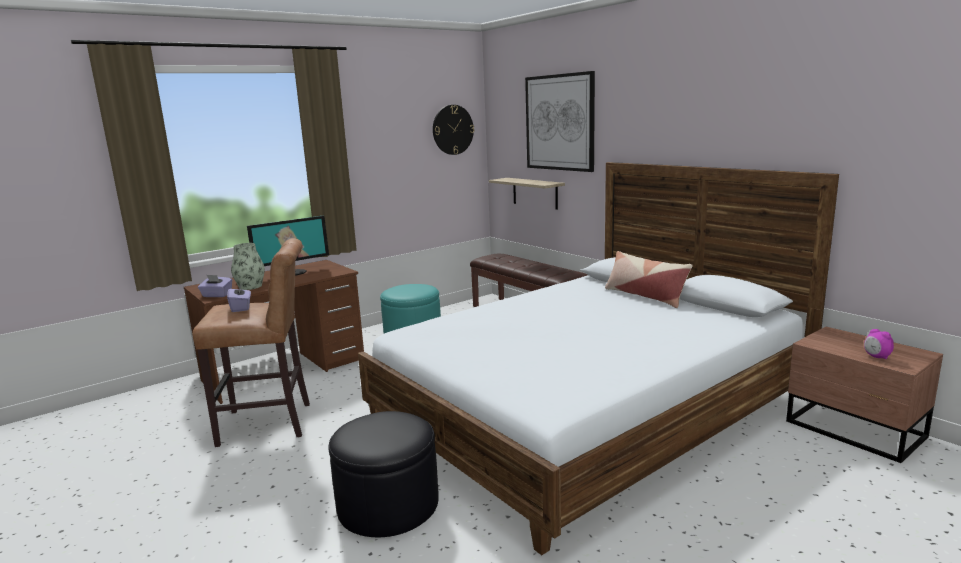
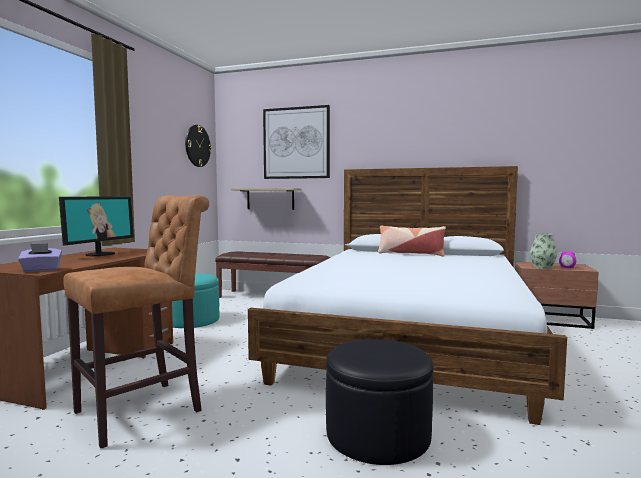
camera: 35 degrees left, 10 degrees down
purple tissue box [227,283,251,312] -> none
vase [231,243,265,290] -> vase moved to [530,233,557,269]

